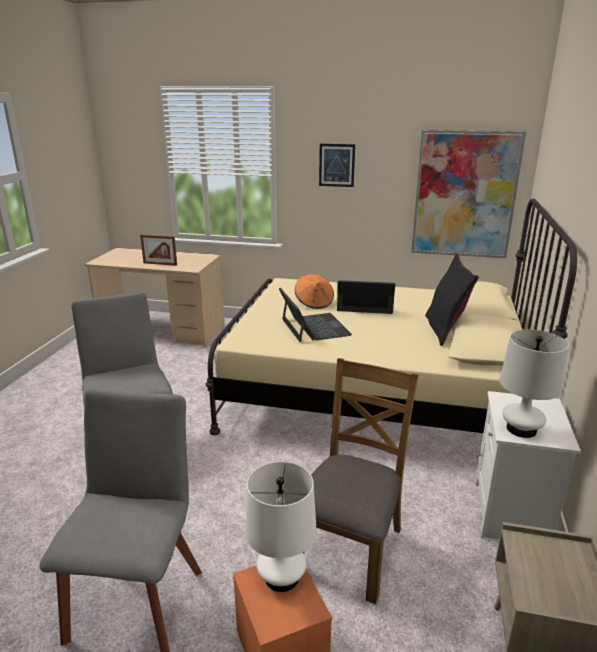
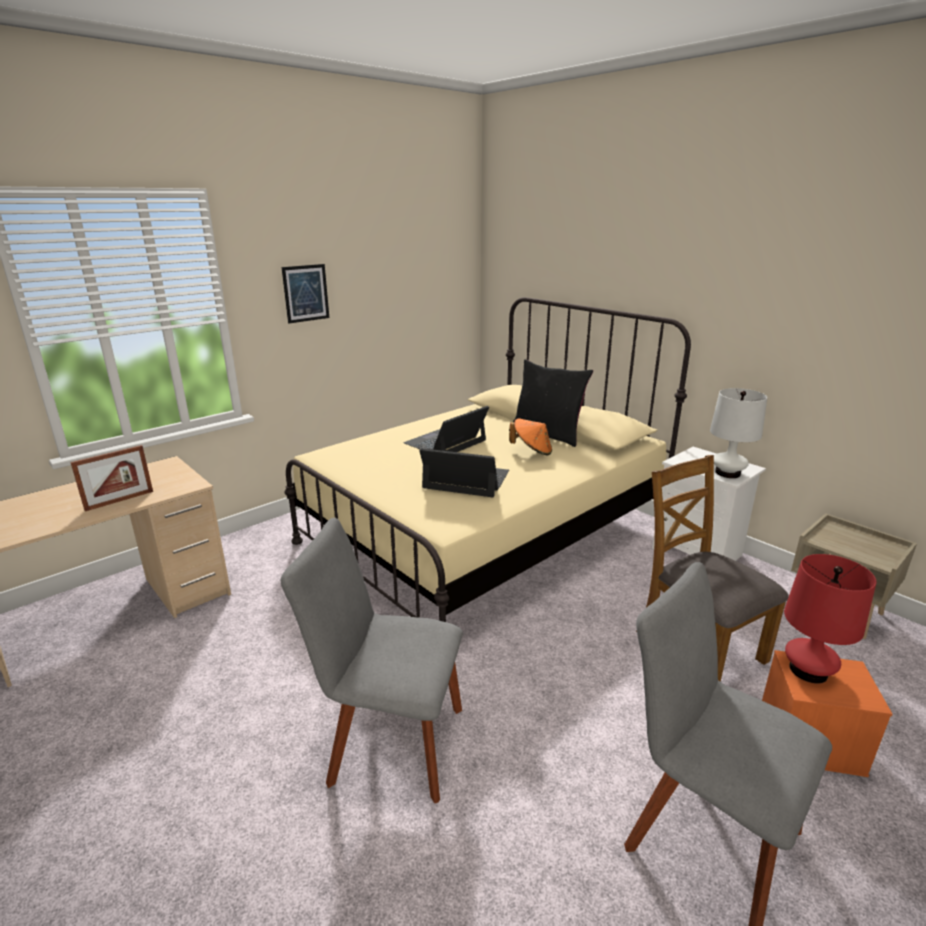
camera: 55 degrees left, 0 degrees up
white table lamp [245,462,317,592] -> red table lamp [784,554,877,684]
orange hat [295,274,334,309] -> orange hat moved to [509,419,552,456]
picture [411,130,526,258] -> none

